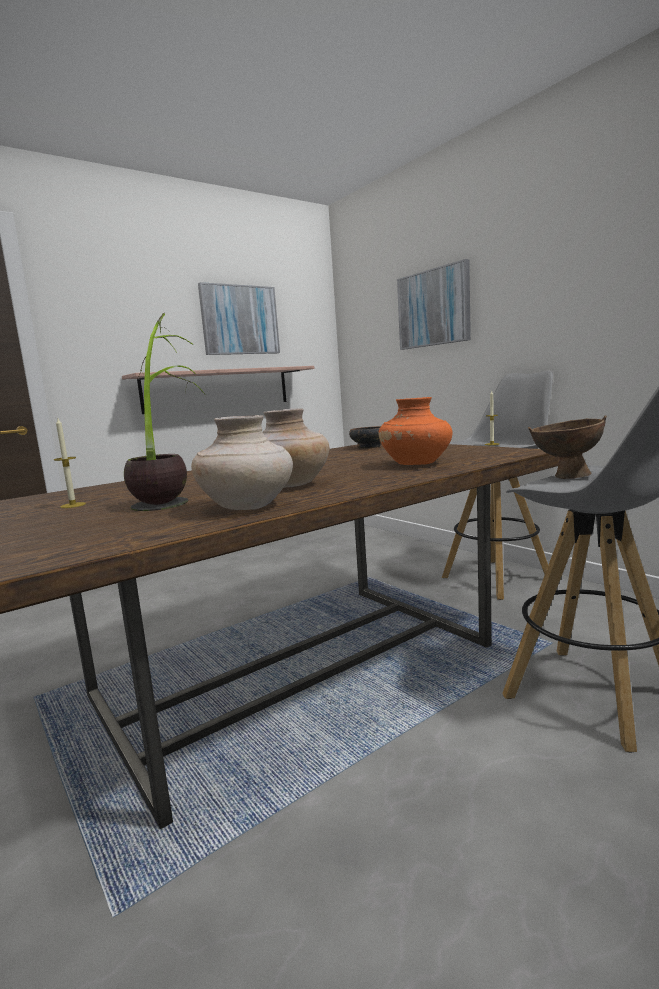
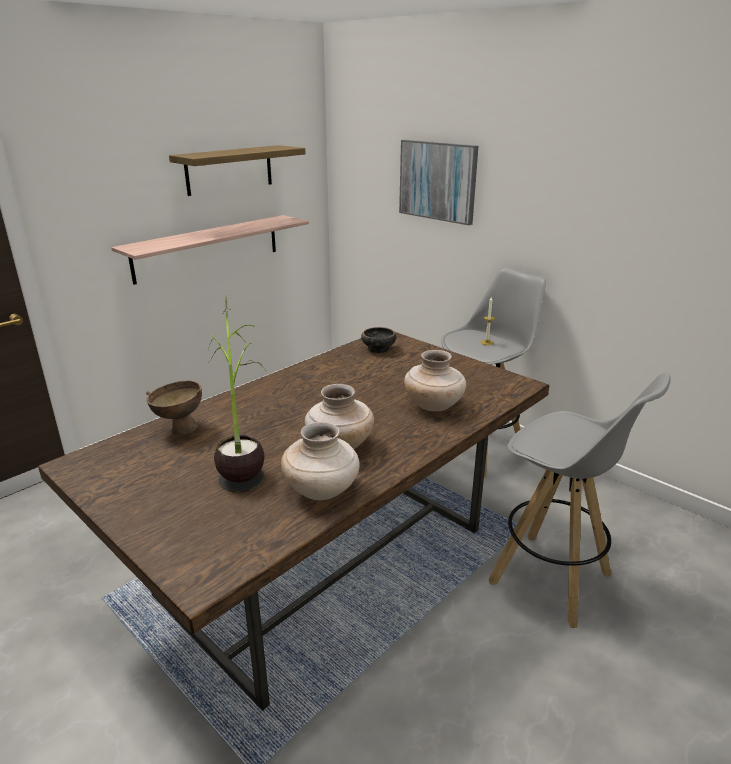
camera: 10 degrees left, 15 degrees up
candle [54,418,86,508] -> none
picture [198,282,280,355] -> shelf [169,145,305,196]
orange vase [378,397,453,465] -> beige vase [404,350,466,411]
brown bowl [528,415,607,479] -> brown bowl moved to [146,381,202,436]

